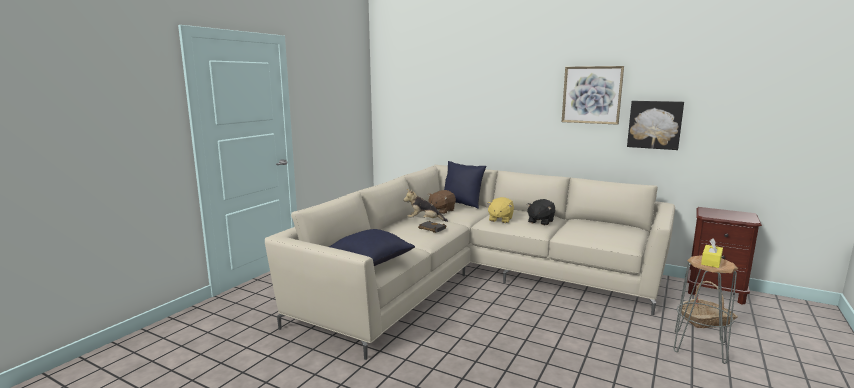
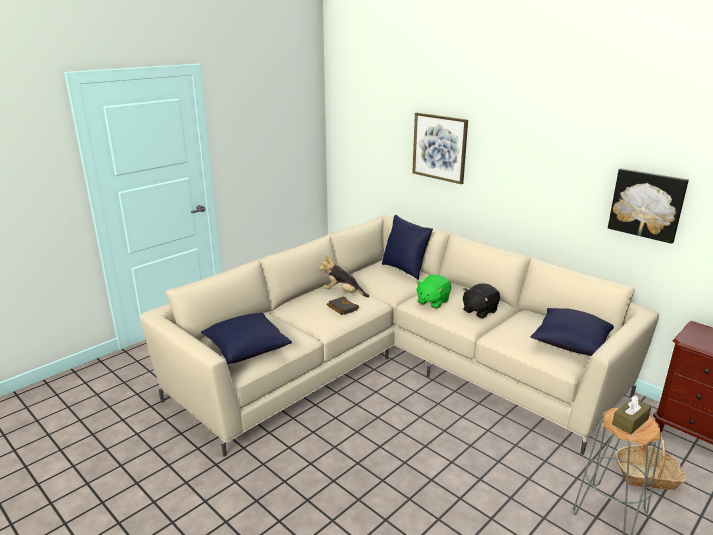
camera: 15 degrees right, 10 degrees up
brown plush toy [428,190,456,214] -> none
yellow plush toy [487,197,514,223] -> green plush toy [416,275,451,309]
picture [562,66,624,125] -> picture moved to [412,113,468,184]
yellow tissue box [701,238,723,268] -> brown tissue box [612,395,651,435]
none -> blue pillow [530,308,614,356]

